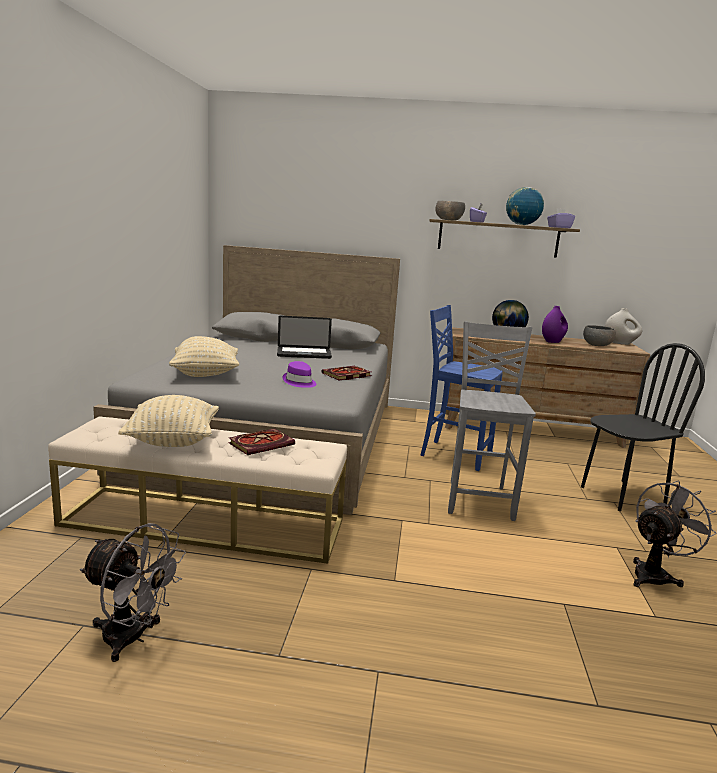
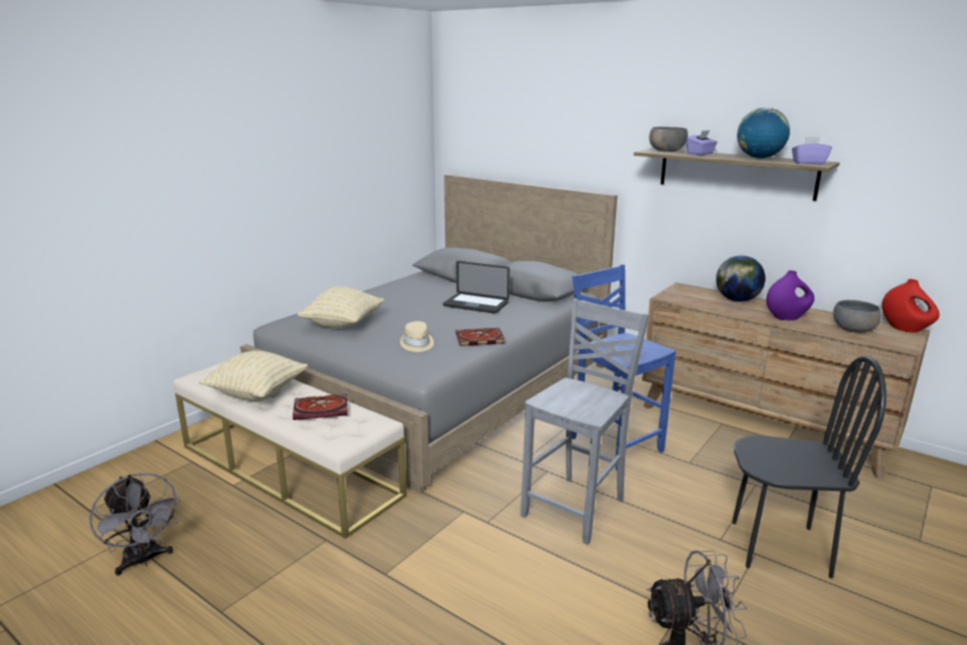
camera: 30 degrees right, 5 degrees up
purple hat [283,361,317,388] -> beige hat [400,321,434,352]
white vase [605,308,642,345] -> red vase [882,279,940,333]

